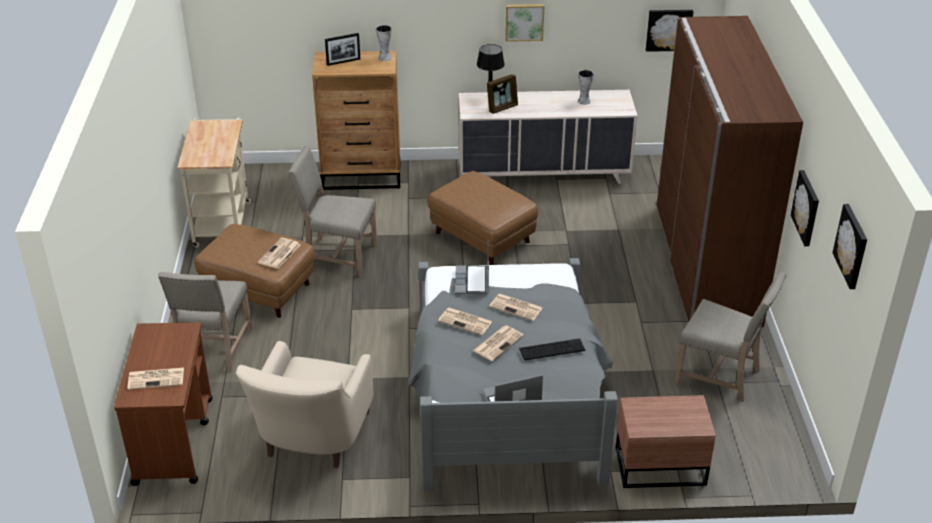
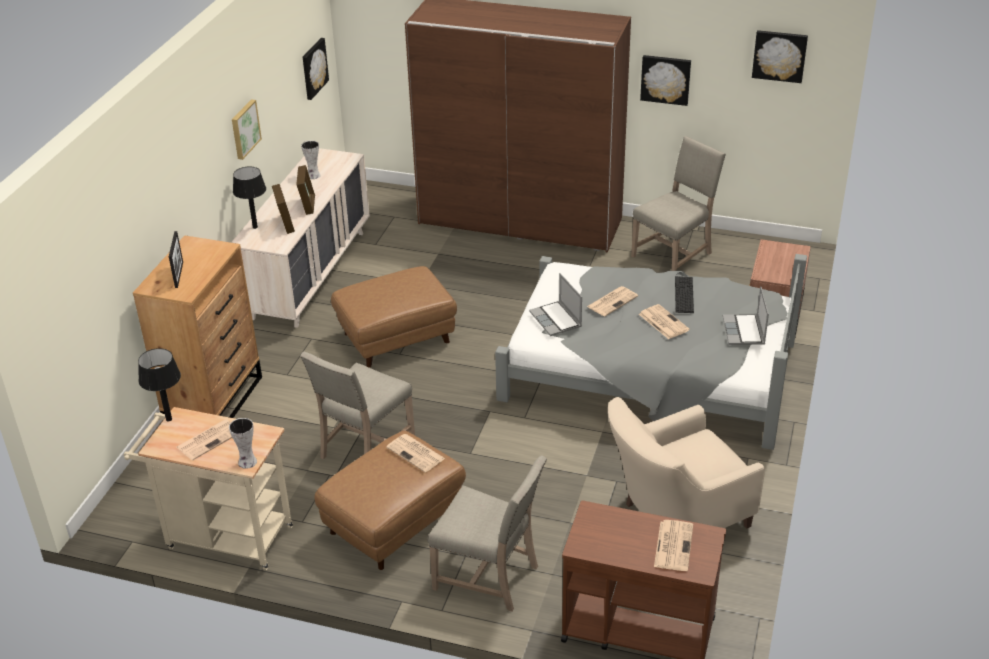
camera: 70 degrees left, 0 degrees up
beige armchair [236,341,373,468] -> beige armchair turned 120 degrees clockwise [608,397,765,528]
vase [376,25,392,61] -> vase moved to [229,418,257,469]
newspaper [438,307,493,335] -> newspaper moved to [177,419,232,461]
laptop [455,240,489,294] -> laptop turned 45 degrees clockwise [529,273,582,336]
none -> black table lamp [138,348,181,421]
none -> picture frame [296,165,315,215]

